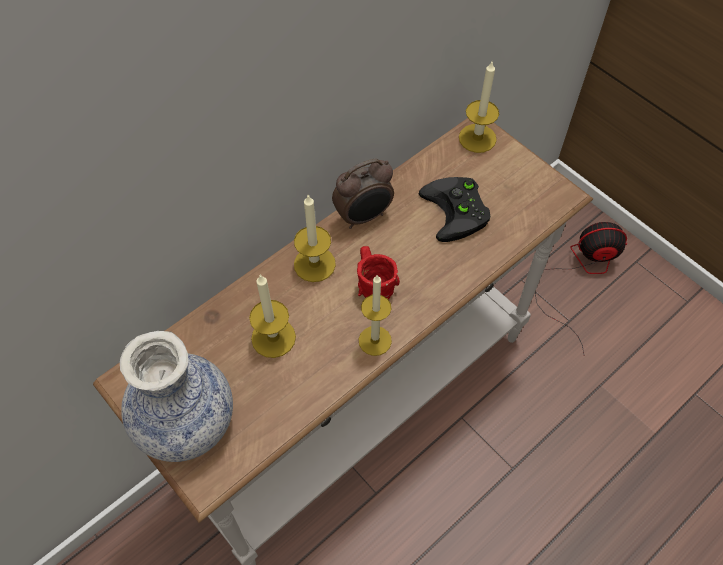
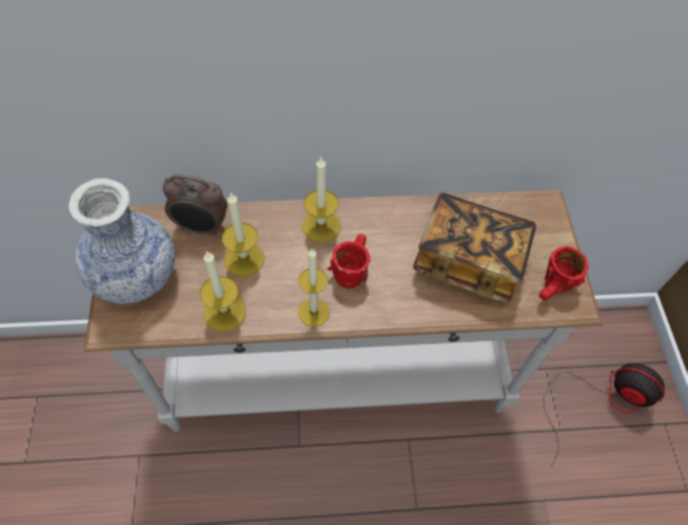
camera: 35 degrees right, 0 degrees up
alarm clock [332,159,394,229] -> alarm clock moved to [163,174,227,236]
black game controller [419,177,490,242] -> book [413,193,536,302]
candle [459,60,499,153] -> candle moved to [200,252,246,332]
none -> red mug [539,246,589,300]

